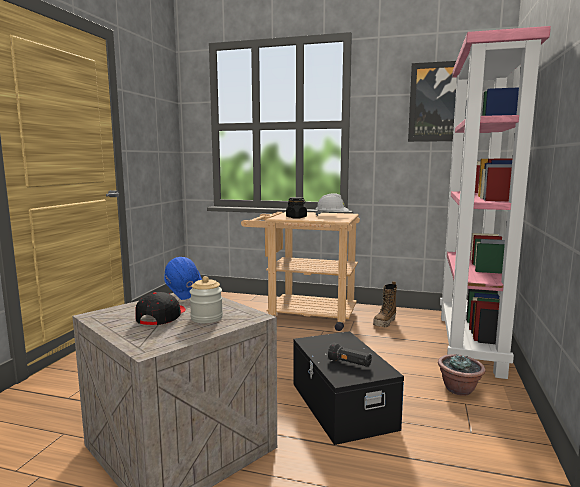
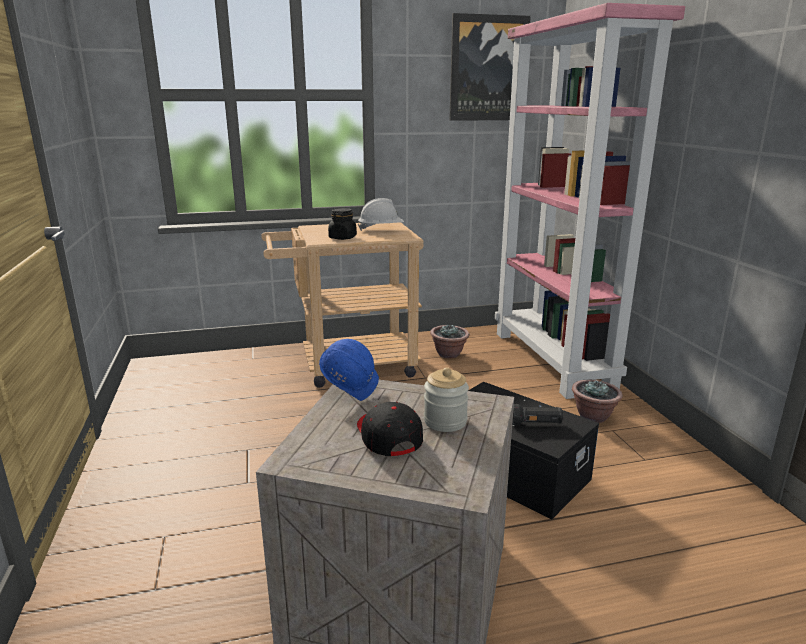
camera: 30 degrees left, 10 degrees up
boot [373,281,397,327] -> potted plant [430,324,469,358]

